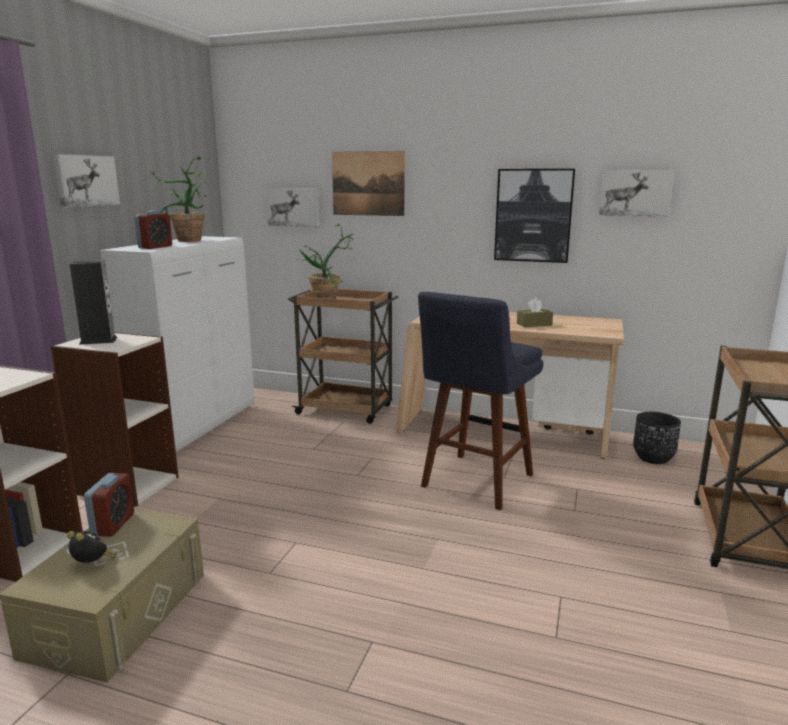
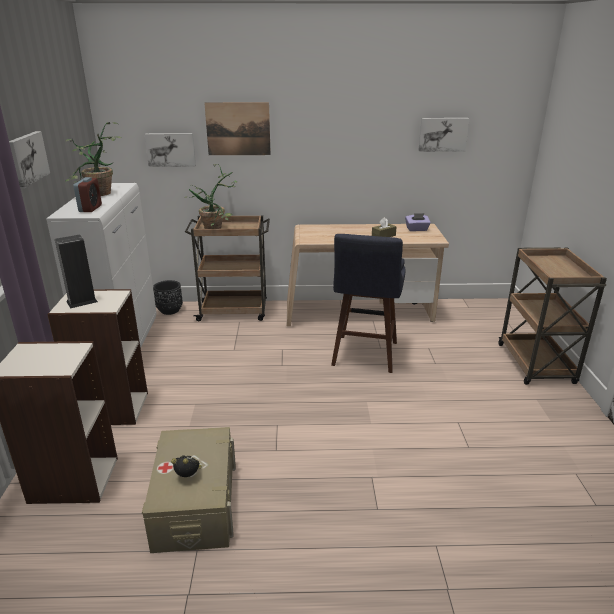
camera: 20 degrees left, 10 degrees up
alarm clock [84,473,134,537] -> none
picture [494,169,575,263] -> none
black planter [633,412,681,464] -> black planter moved to [153,280,183,315]
none -> purple tissue box [405,213,431,231]

